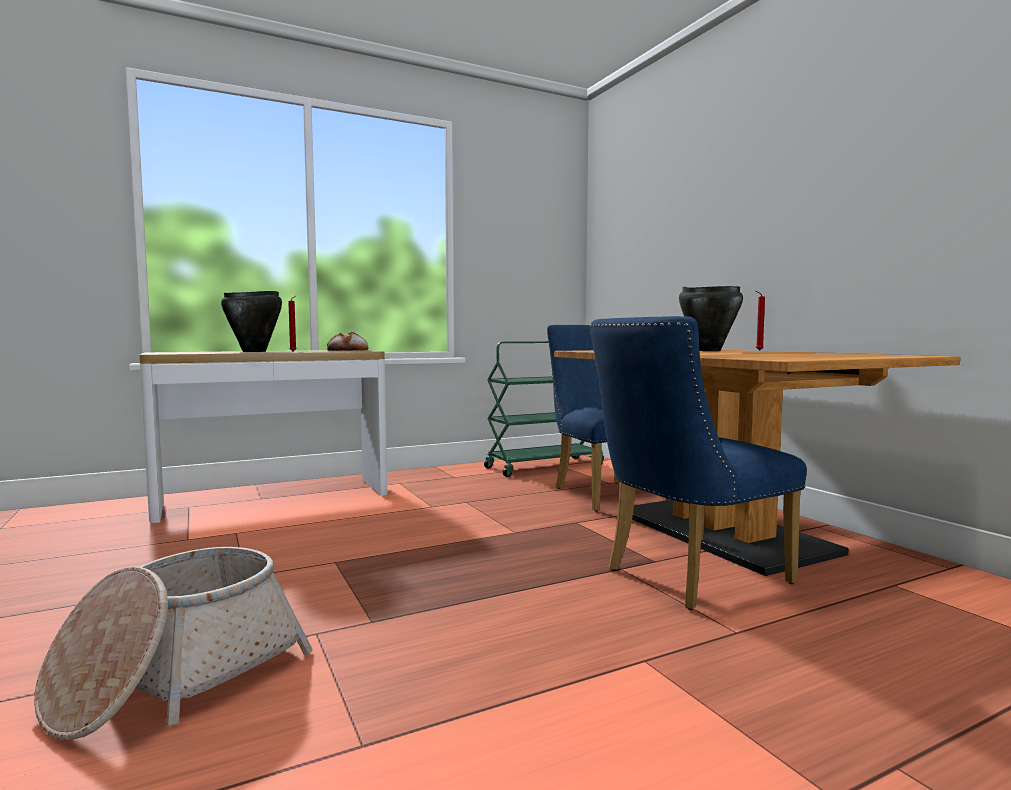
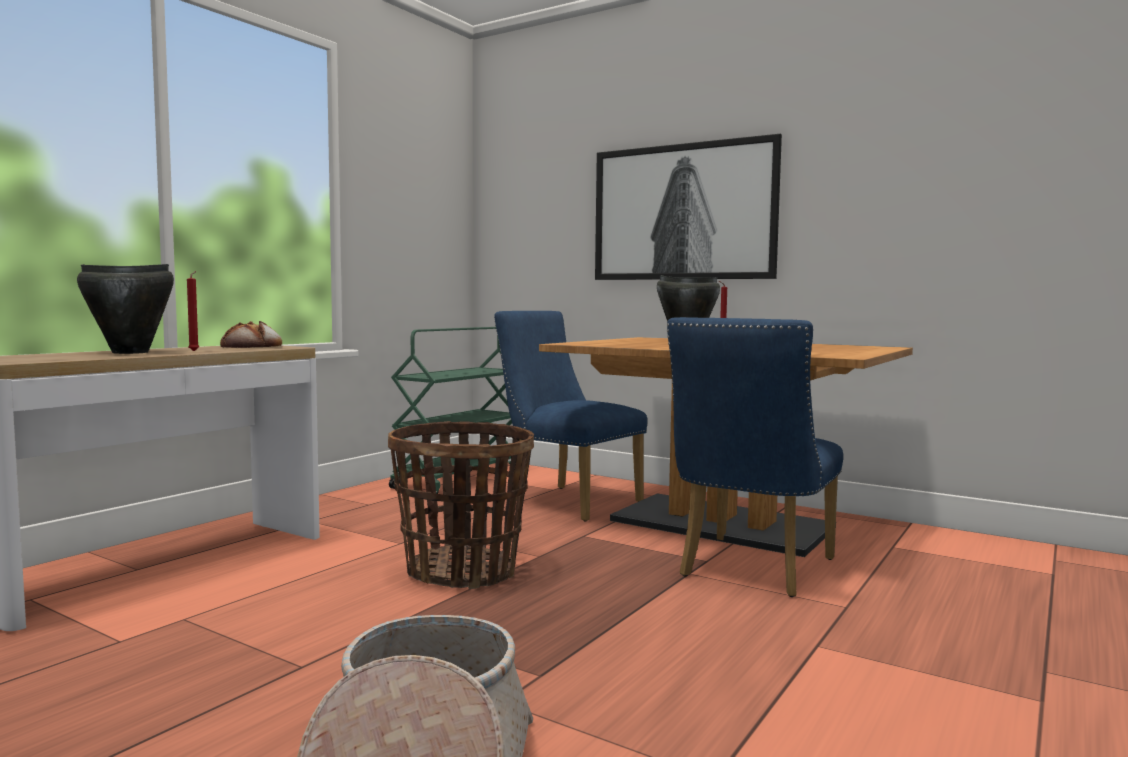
camera: 30 degrees left, 0 degrees up
none -> basket [388,421,534,589]
none -> picture [595,134,782,280]

